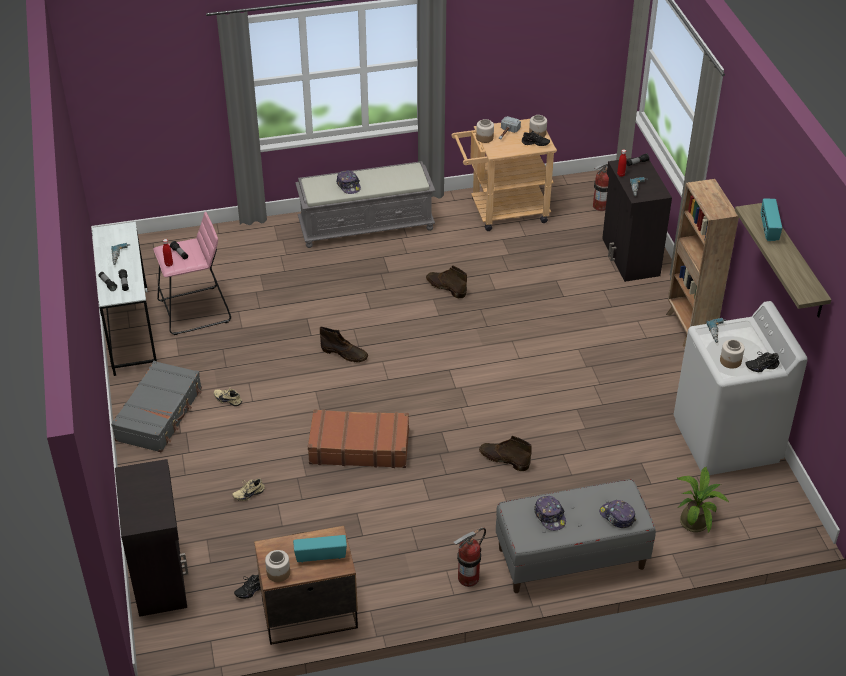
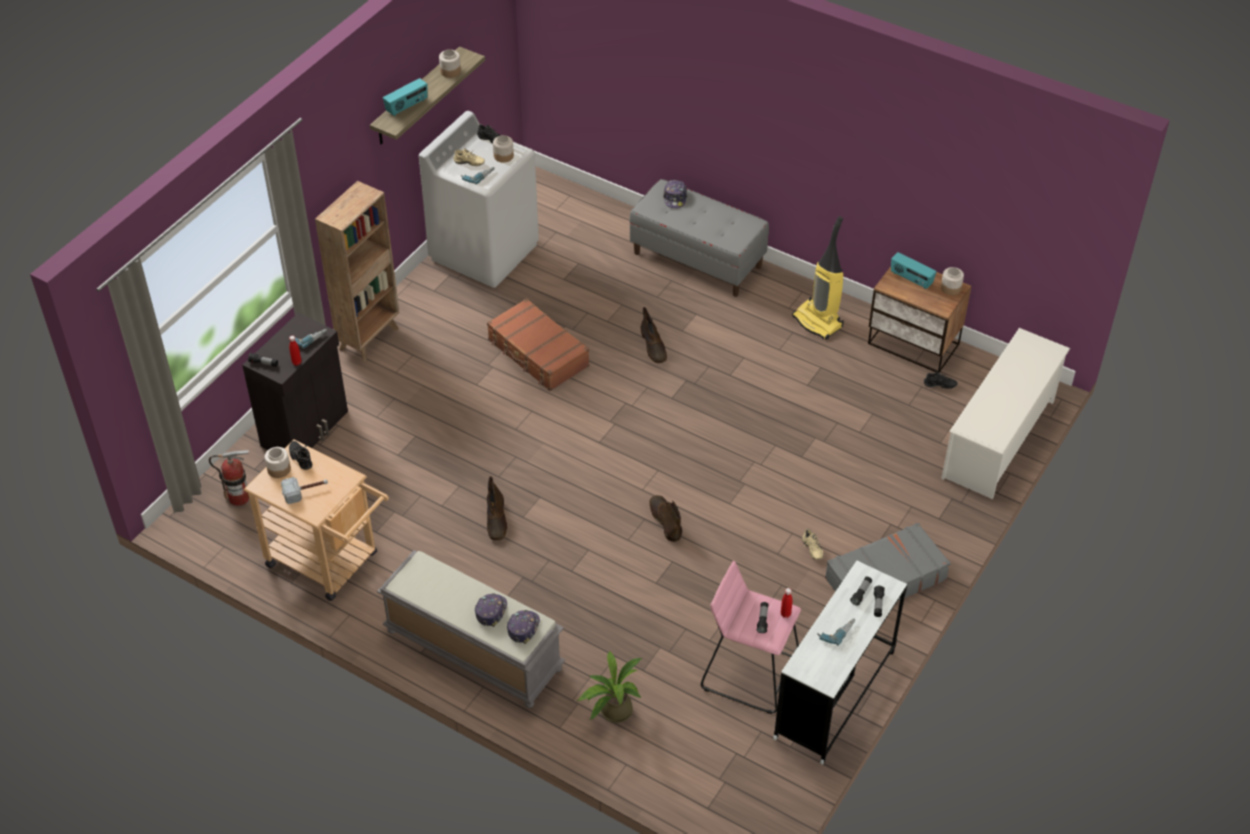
camera: 135 degrees left, 5 degrees up
black cabinet [115,459,188,617] -> white shoe rack [941,328,1070,499]
beige shoe [232,478,265,501] -> beige shoe moved to [453,148,485,166]
brown suitcase [308,409,409,468] -> brown suitcase moved to [487,298,590,391]
fire extinguisher [453,527,486,587] -> none
jar [476,119,494,143] -> jar moved to [439,49,461,78]
cap [534,496,566,531] -> cap moved to [507,610,540,644]
potted plant [677,467,729,533] -> potted plant moved to [576,650,643,723]
none -> vacuum cleaner [792,216,844,340]

